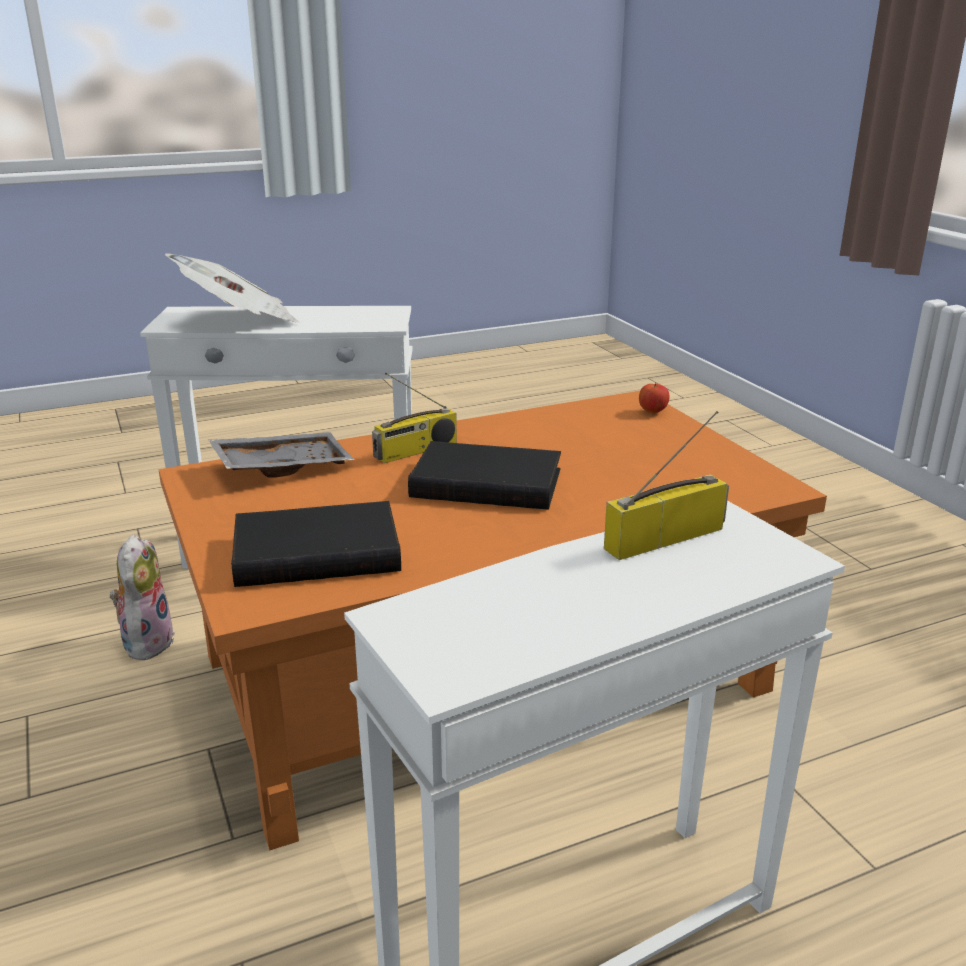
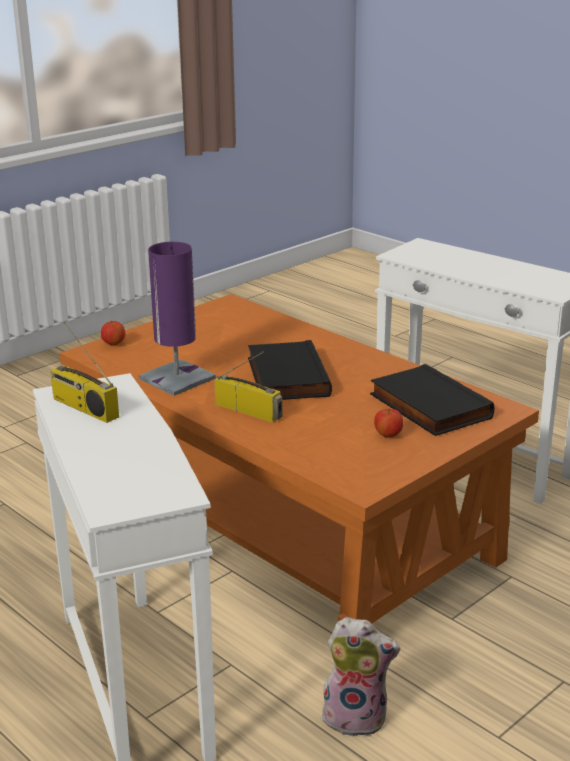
camera: 110 degrees left, 0 degrees up
plush toy [110,534,175,661] -> plush toy turned 150 degrees counterclockwise [322,617,400,737]
newspaper [165,253,299,322] -> none
grey tray [209,432,354,478] -> none
radio [604,411,729,560] -> radio moved to [50,322,119,423]
none -> purple table lamp [139,242,216,396]
none -> apple [374,409,403,438]

